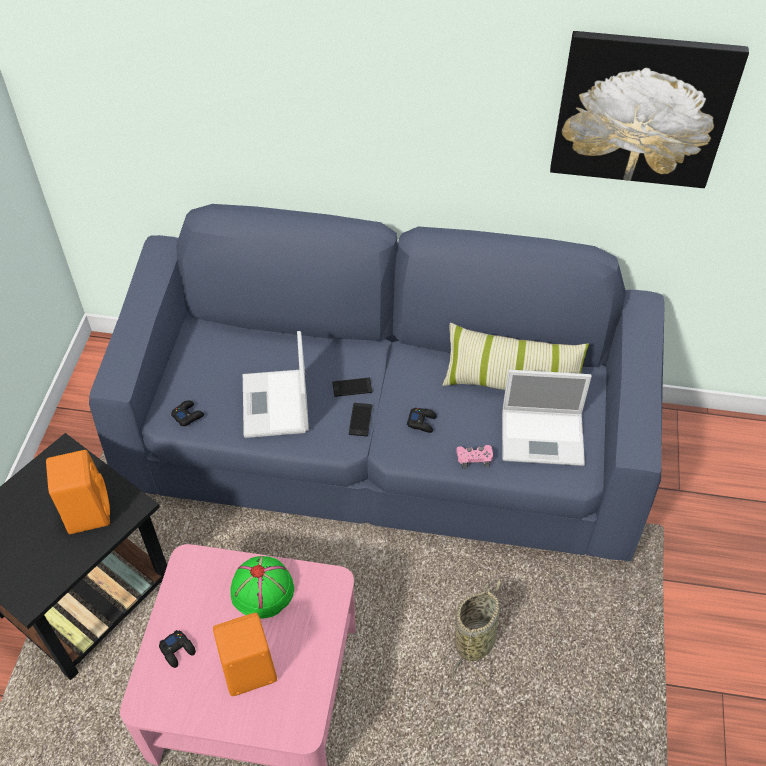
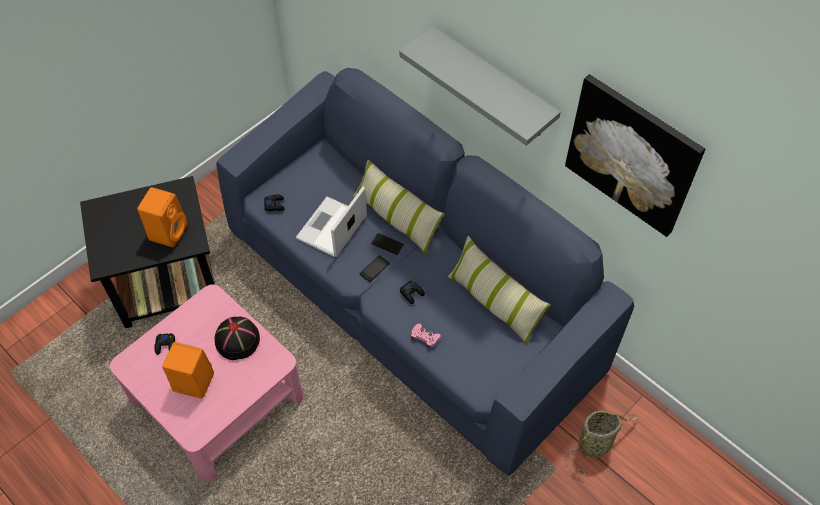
camera: 35 degrees right, 5 degrees up
green hat [230,556,294,618] -> black hat [214,316,260,360]
basket [452,579,501,686] -> basket moved to [565,410,638,475]
laptop [502,370,592,466] -> none
none -> pillow [353,160,445,254]
none -> grey shelf [399,26,561,146]

